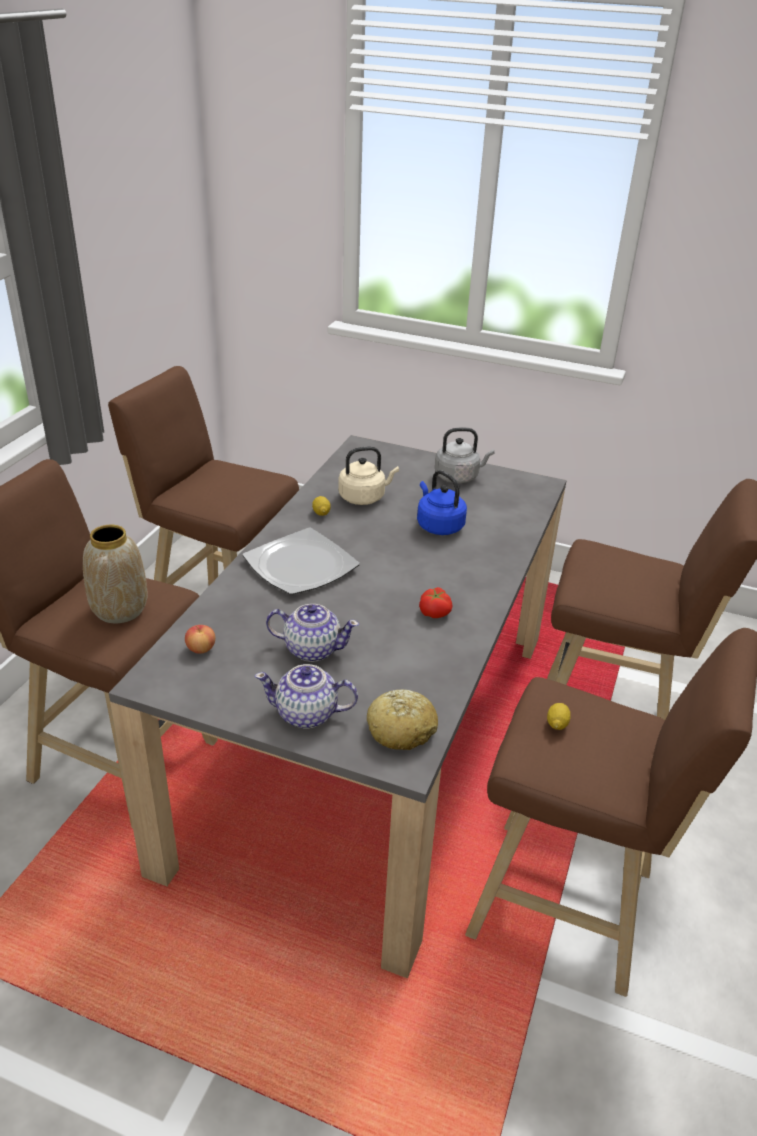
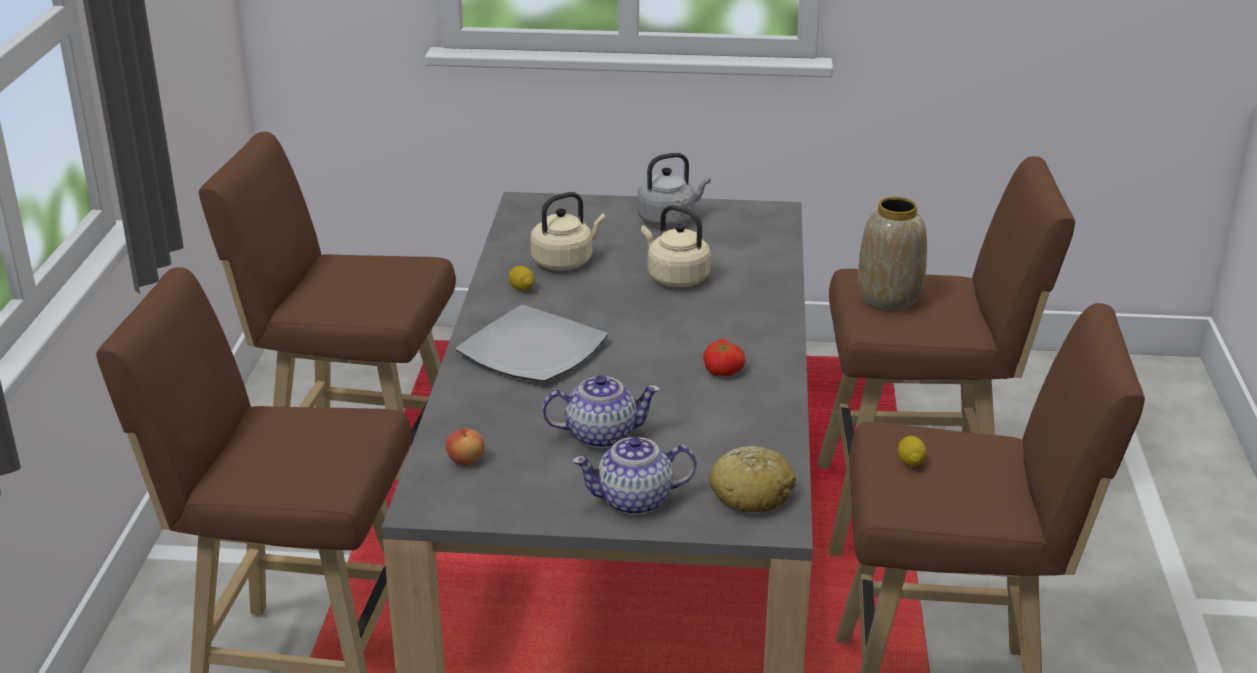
camera: 15 degrees left, 5 degrees down
vase [83,525,148,623] -> vase moved to [858,197,927,311]
blue kettle [417,470,467,535] -> beige kettle [641,205,711,287]

